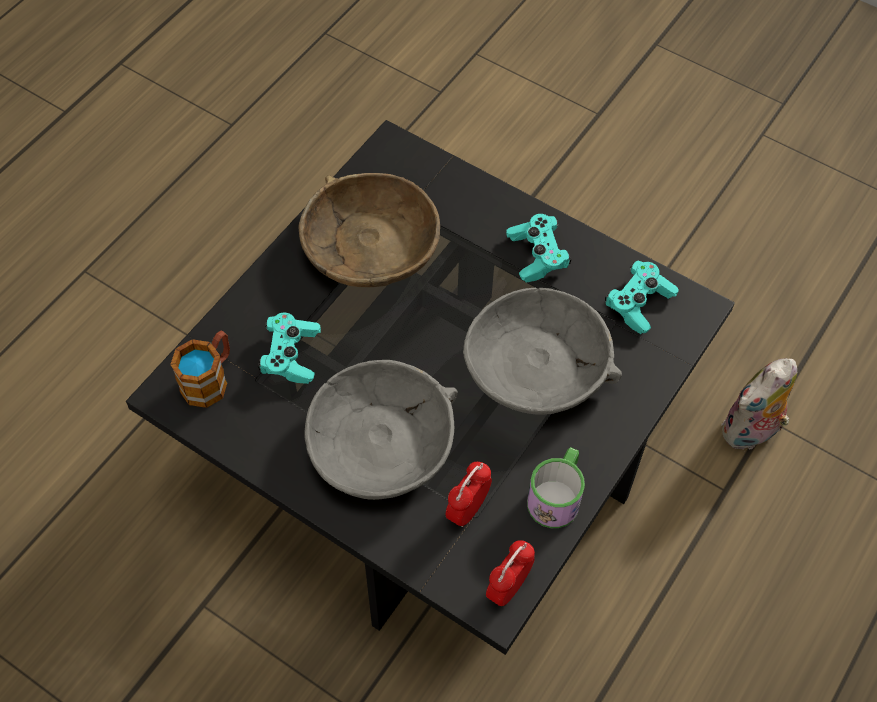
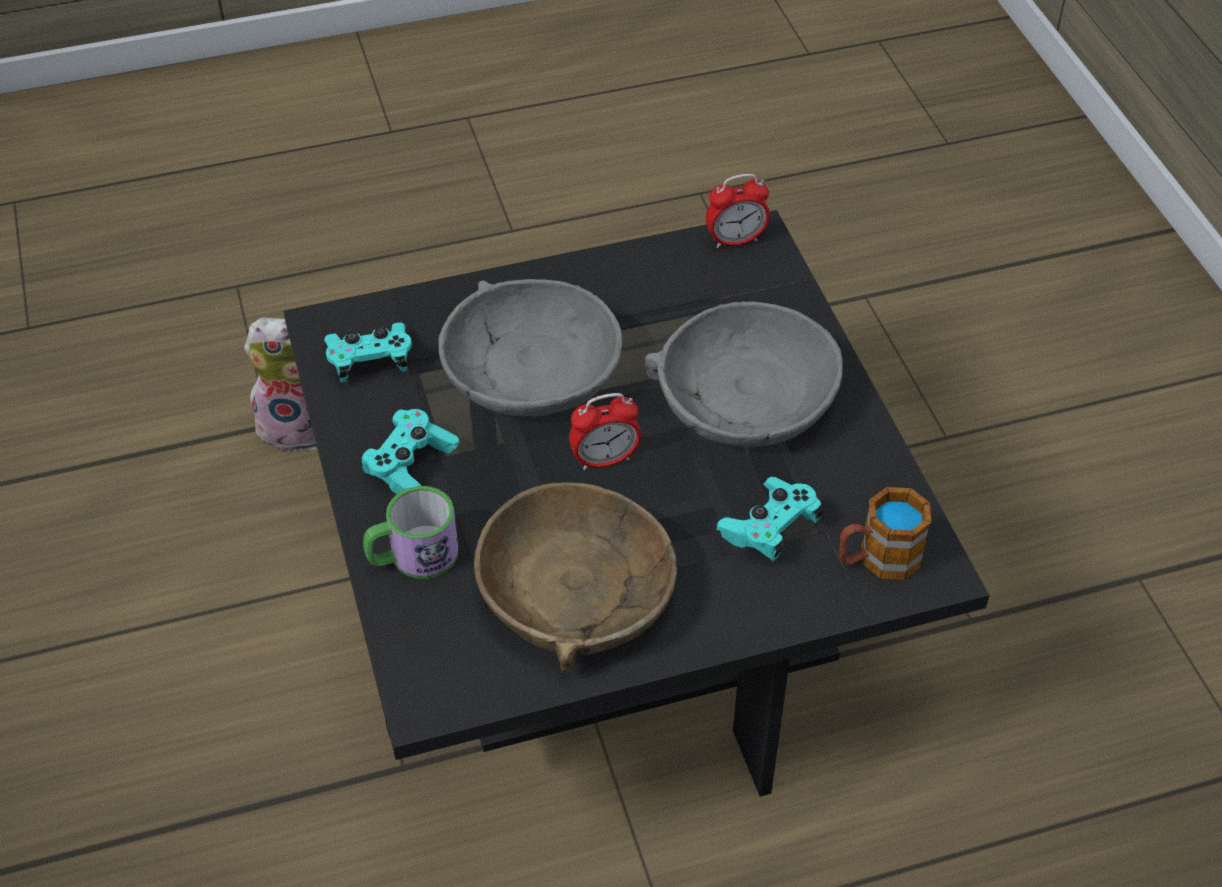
camera: 140 degrees left, 10 degrees down
alarm clock [445,462,492,527] -> alarm clock moved to [569,393,641,470]
mug [527,447,585,528] -> mug moved to [363,486,458,579]

